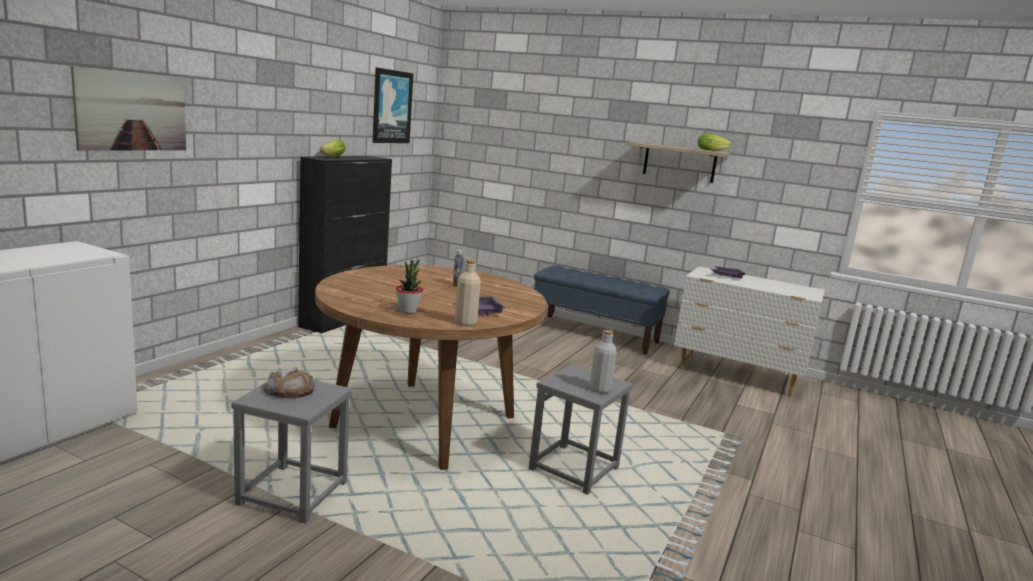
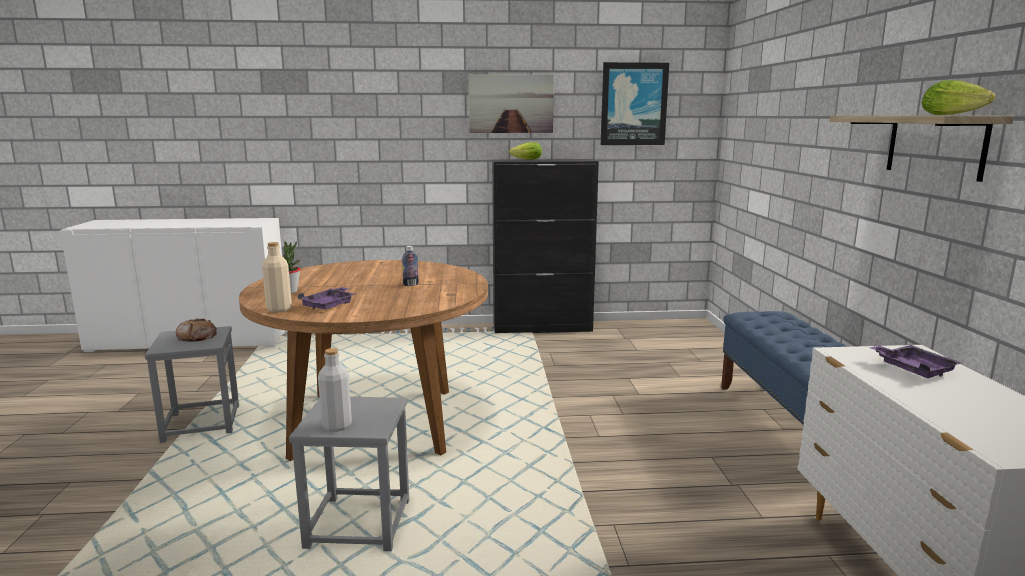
camera: 60 degrees right, 0 degrees up
picture [71,66,186,151] -> picture moved to [469,74,554,133]

